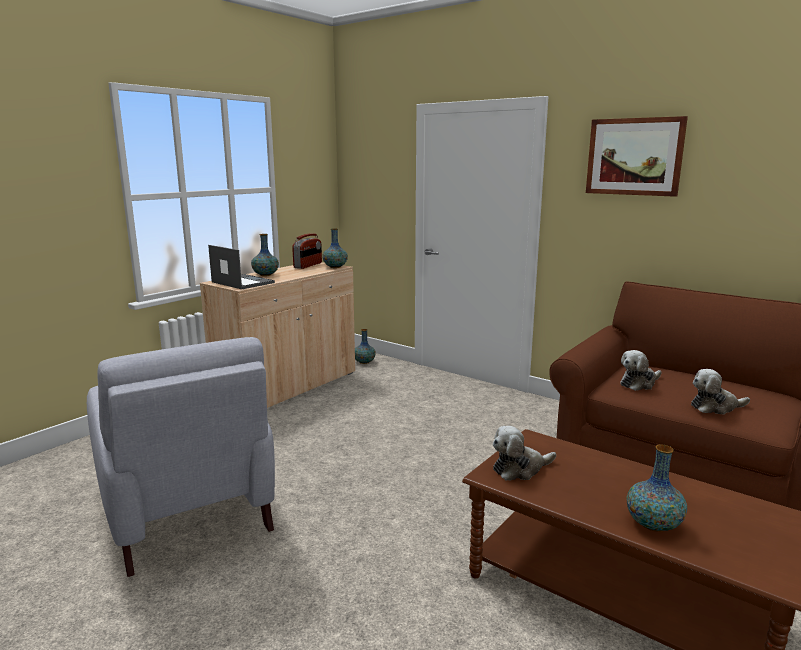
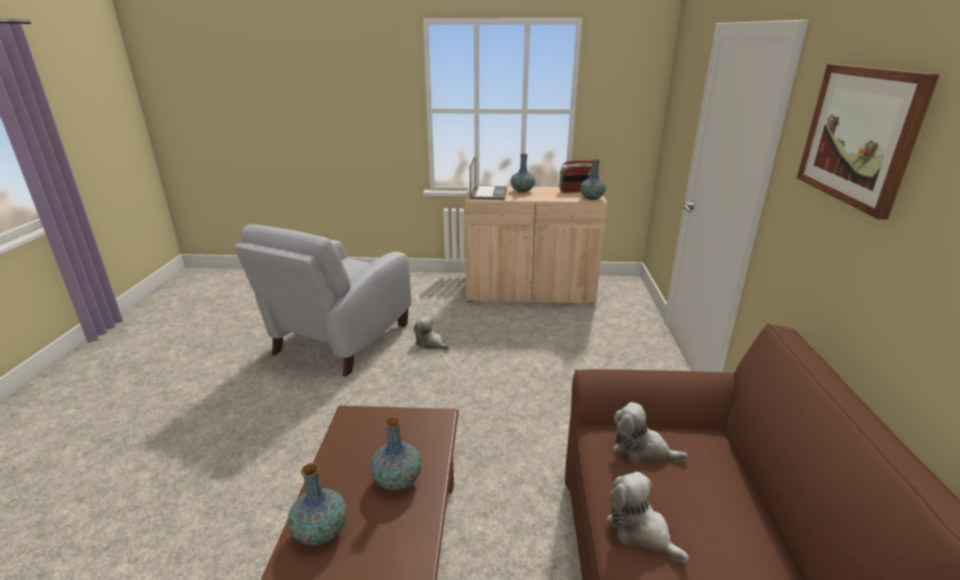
camera: 55 degrees right, 10 degrees up
vase [355,329,376,364] -> vase moved to [370,417,422,490]
plush toy [493,426,556,481] -> plush toy moved to [414,317,449,350]

